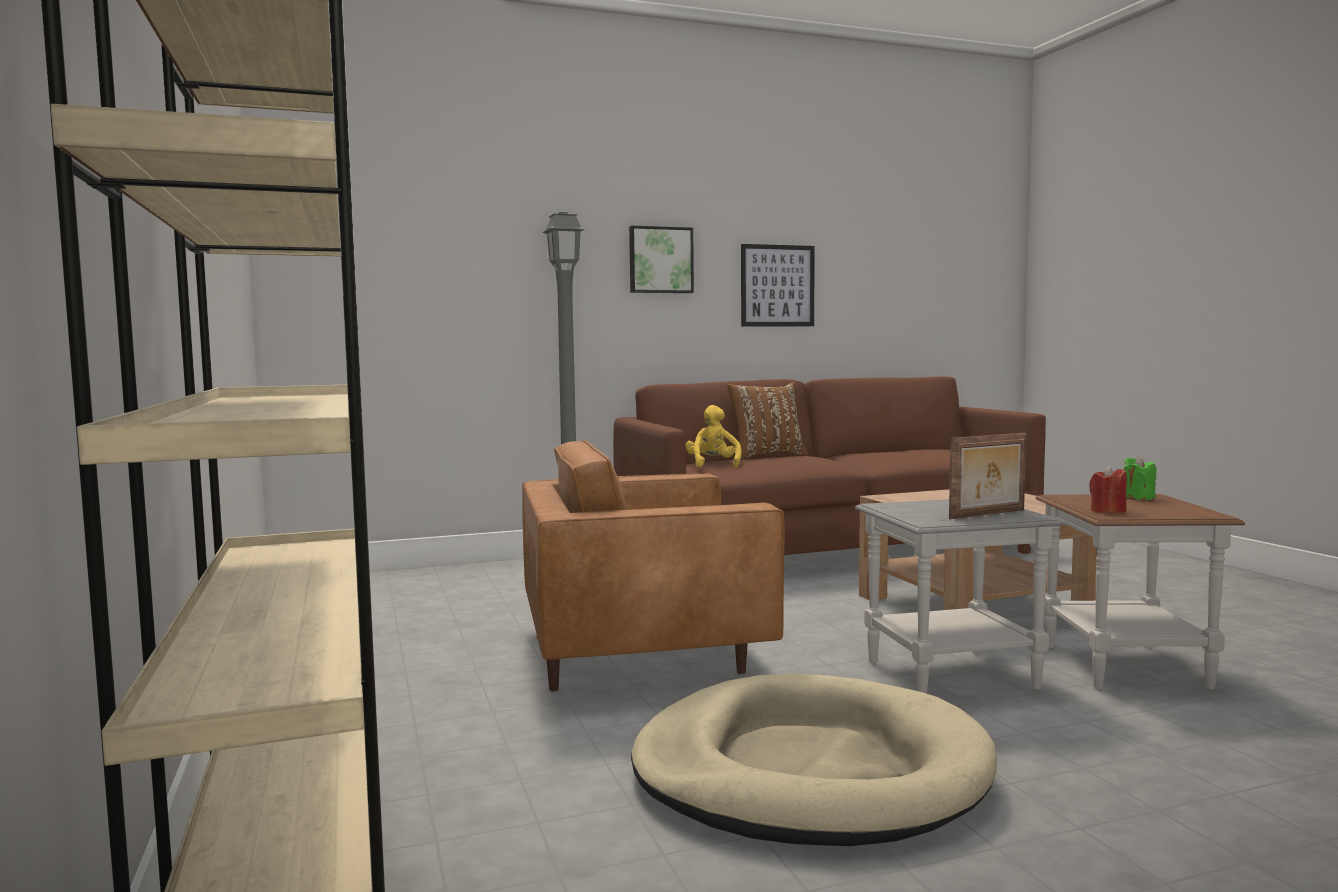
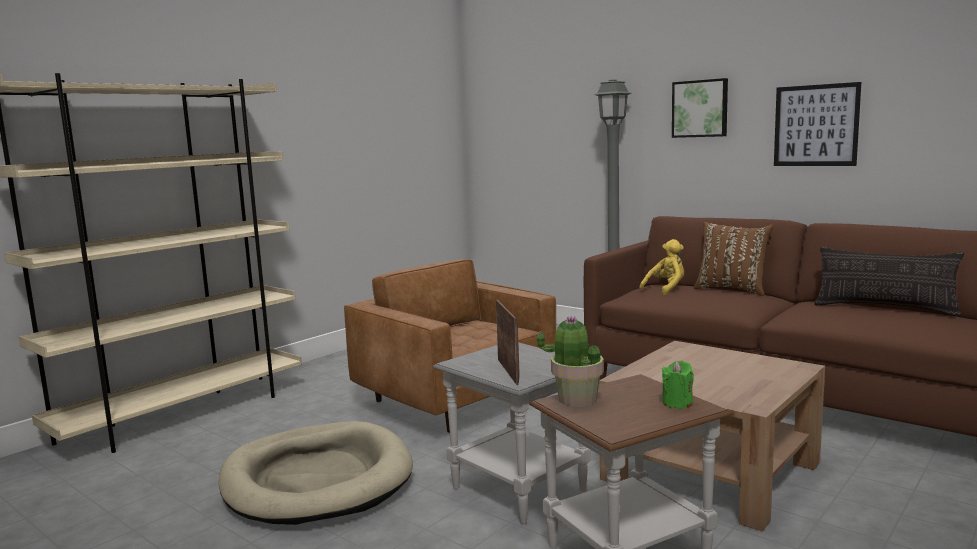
camera: 60 degrees right, 5 degrees up
picture frame [949,433,1026,519] -> picture frame turned 135 degrees counterclockwise [496,300,520,385]
red candle [1089,466,1127,513] -> potted plant [537,315,604,407]
none -> pillow [814,247,964,316]

